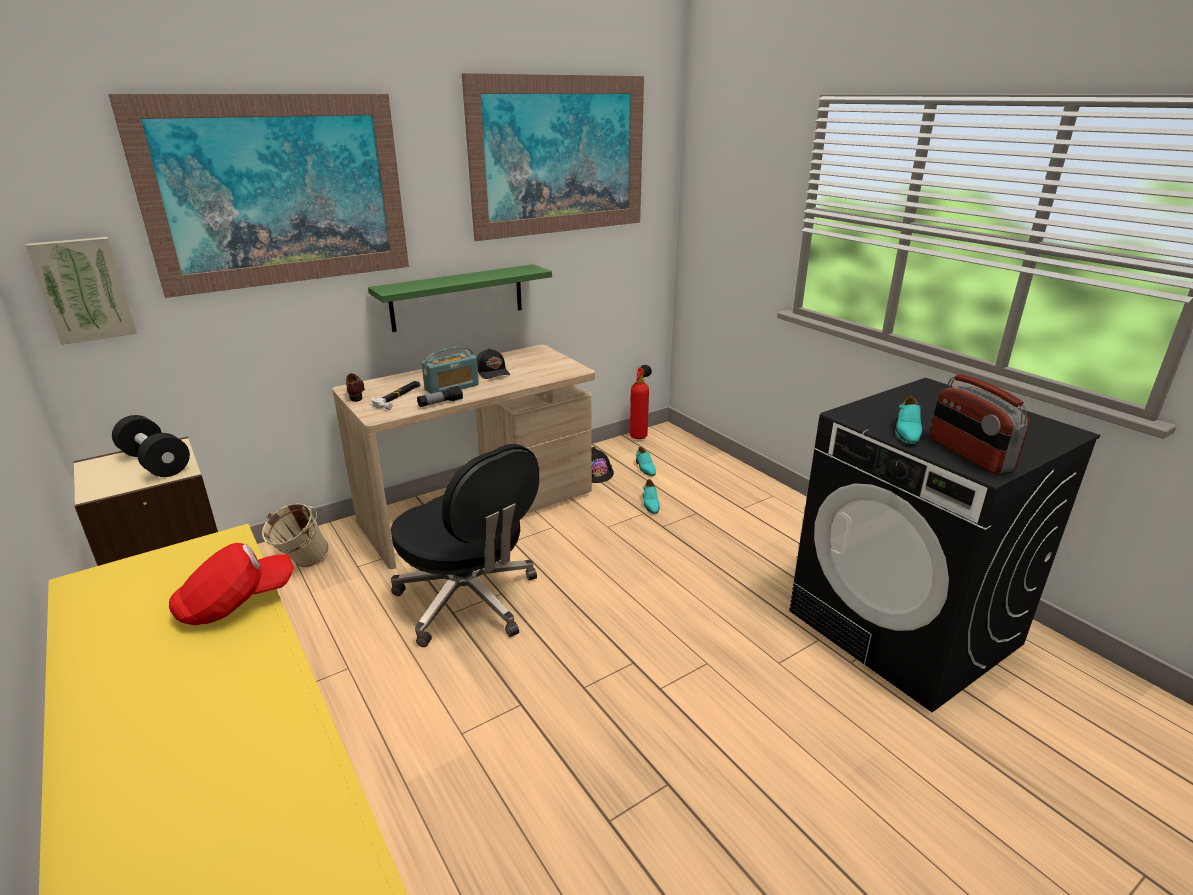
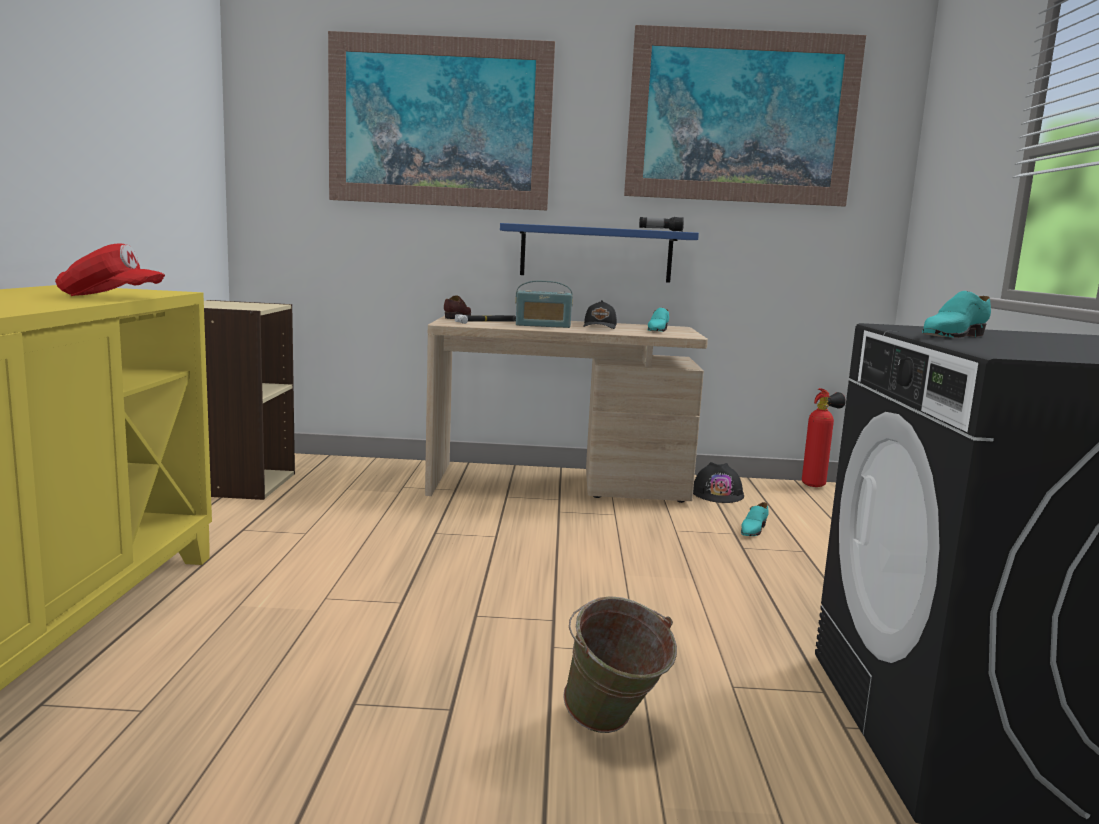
camera: 35 degrees right, 15 degrees down
picture [26,237,137,345] -> none
black dumbbell [112,415,190,477] -> none
beige bucket [262,503,329,567] -> none
green shelf [368,264,552,332] -> blue shelf [500,223,699,283]
black office chair [391,444,539,647] -> none
flashlight [417,385,463,407] -> flashlight moved to [639,217,684,232]
turquoise shoe [636,447,656,476] -> turquoise shoe moved to [648,308,669,332]
radio [930,374,1030,474] -> none
none -> green bucket [563,596,677,733]

